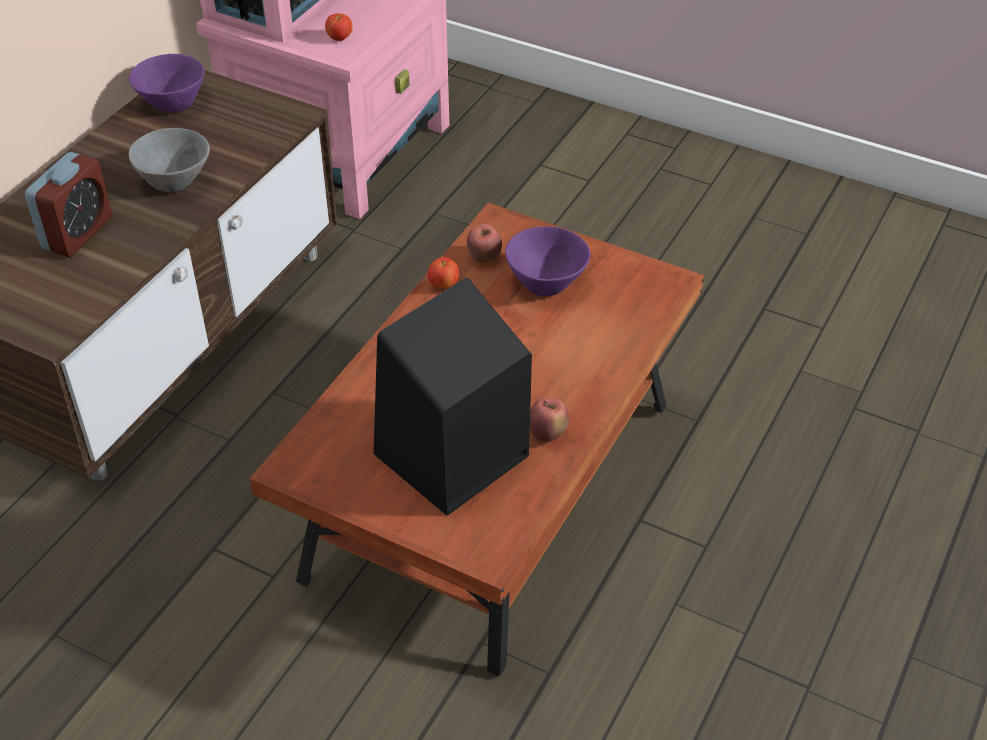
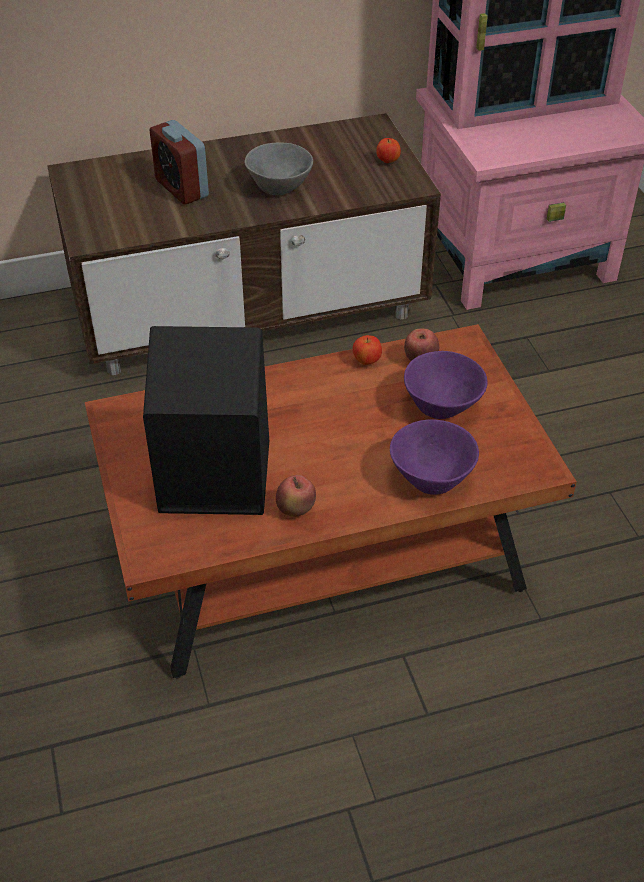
camera: 45 degrees right, 0 degrees up
alarm clock [25,152,112,257] -> alarm clock turned 75 degrees clockwise [149,120,209,204]
purple bowl [129,54,205,112] -> purple bowl moved to [390,420,479,495]
apple [325,13,353,41] -> apple moved to [376,138,401,163]

